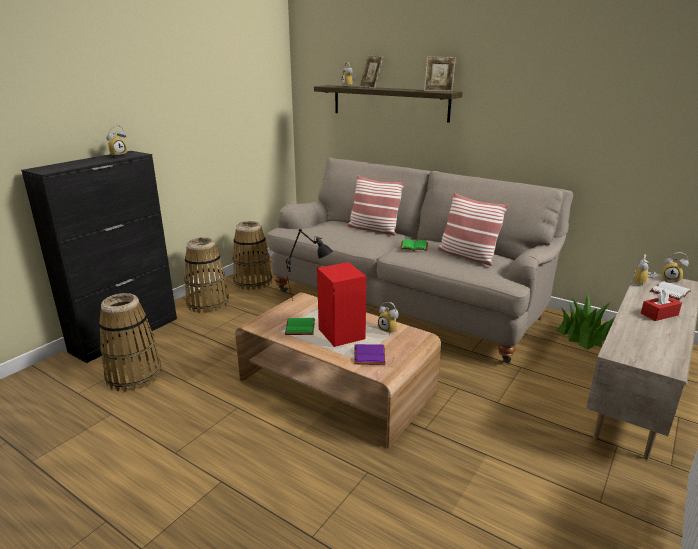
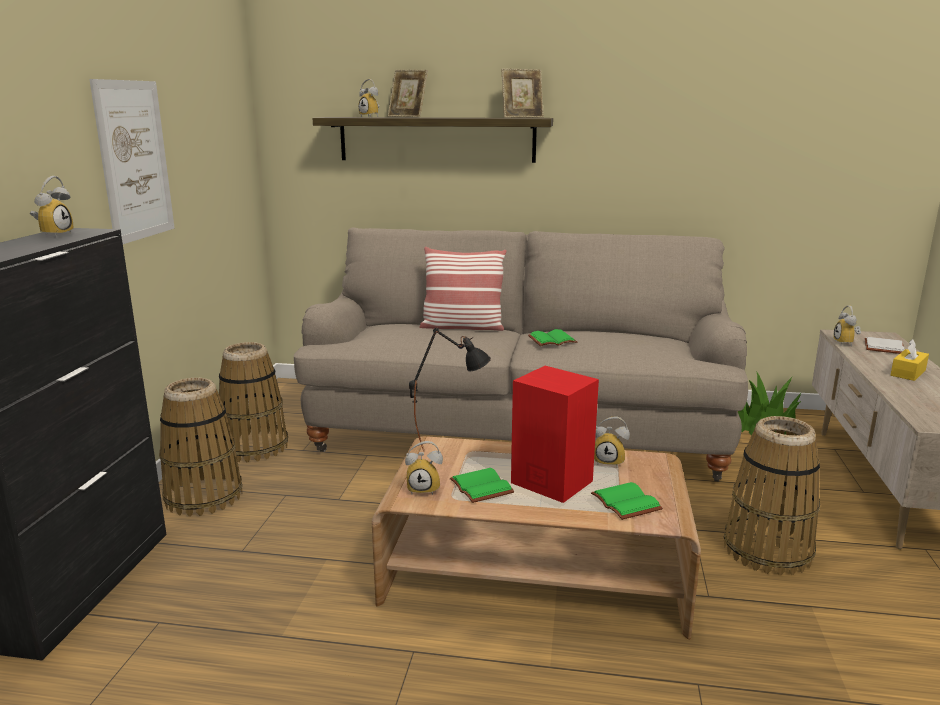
camera: 25 degrees left, 5 degrees down
basket [99,293,162,392] -> basket moved to [724,416,820,576]
purple book [354,344,386,365] -> green book [591,482,663,520]
pillow [438,192,509,266] -> none
red tissue box [641,289,682,321] -> yellow tissue box [891,339,929,381]
alarm clock [662,252,689,282] -> alarm clock moved to [405,441,443,495]
none -> picture [89,79,175,244]

